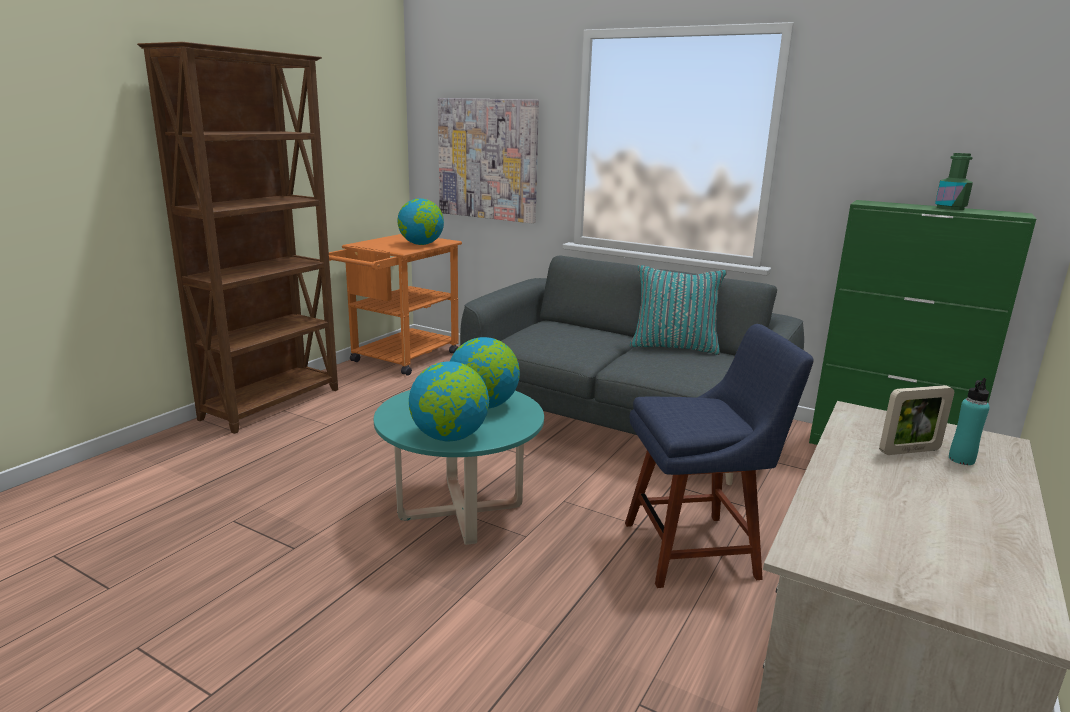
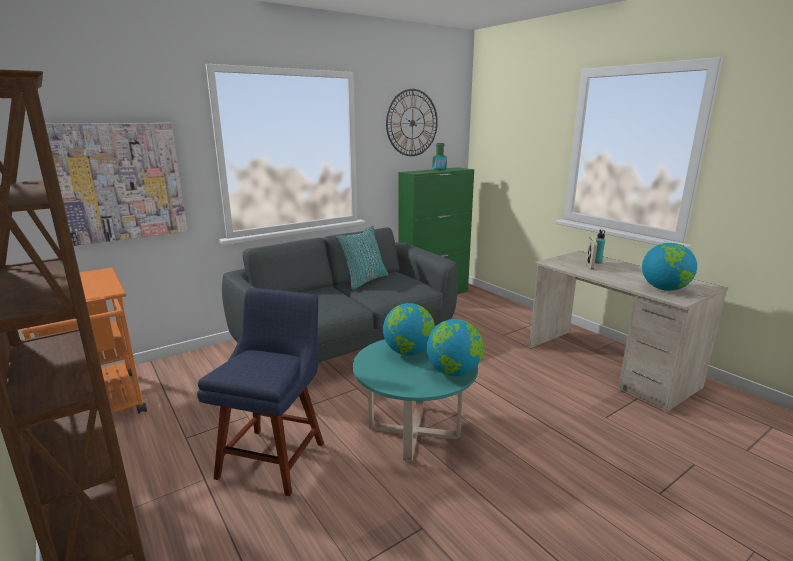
camera: 65 degrees left, 0 degrees up
globe [398,198,444,245] -> globe moved to [642,243,697,291]
blue chair [625,324,814,588] -> blue chair moved to [197,288,324,496]
none -> wall clock [386,89,438,156]

